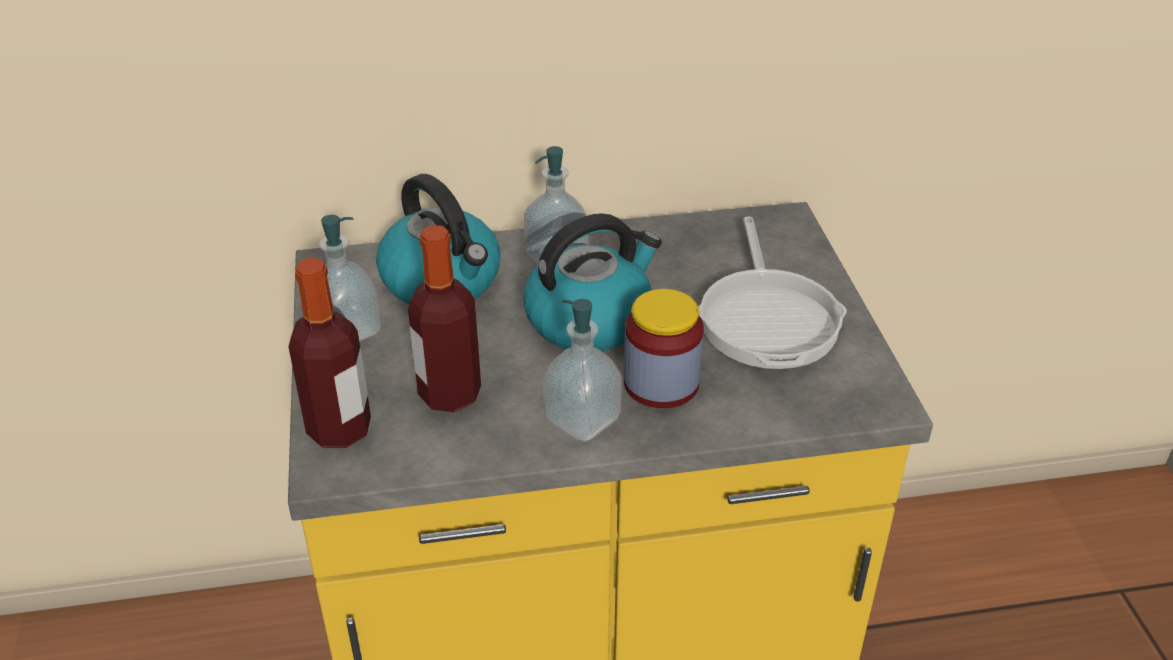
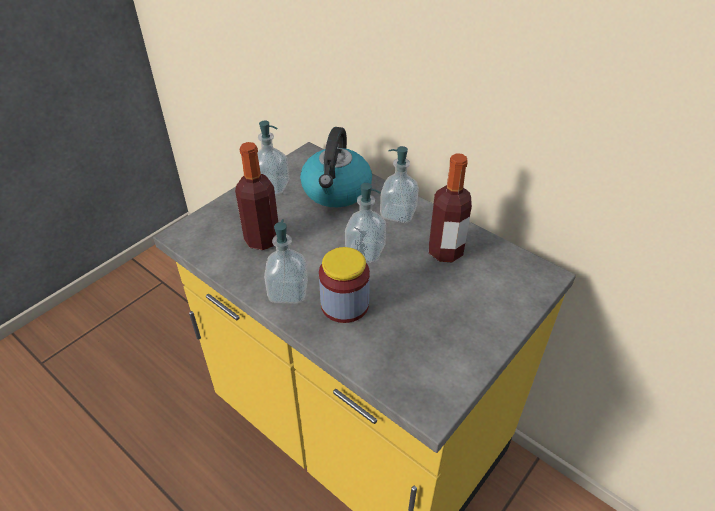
camera: 50 degrees right, 5 degrees up
bottle [288,258,371,448] -> bottle moved to [429,153,472,262]
kettle [523,213,662,351] -> soap dispenser [345,183,386,263]
frying pan [698,217,847,369] -> none

